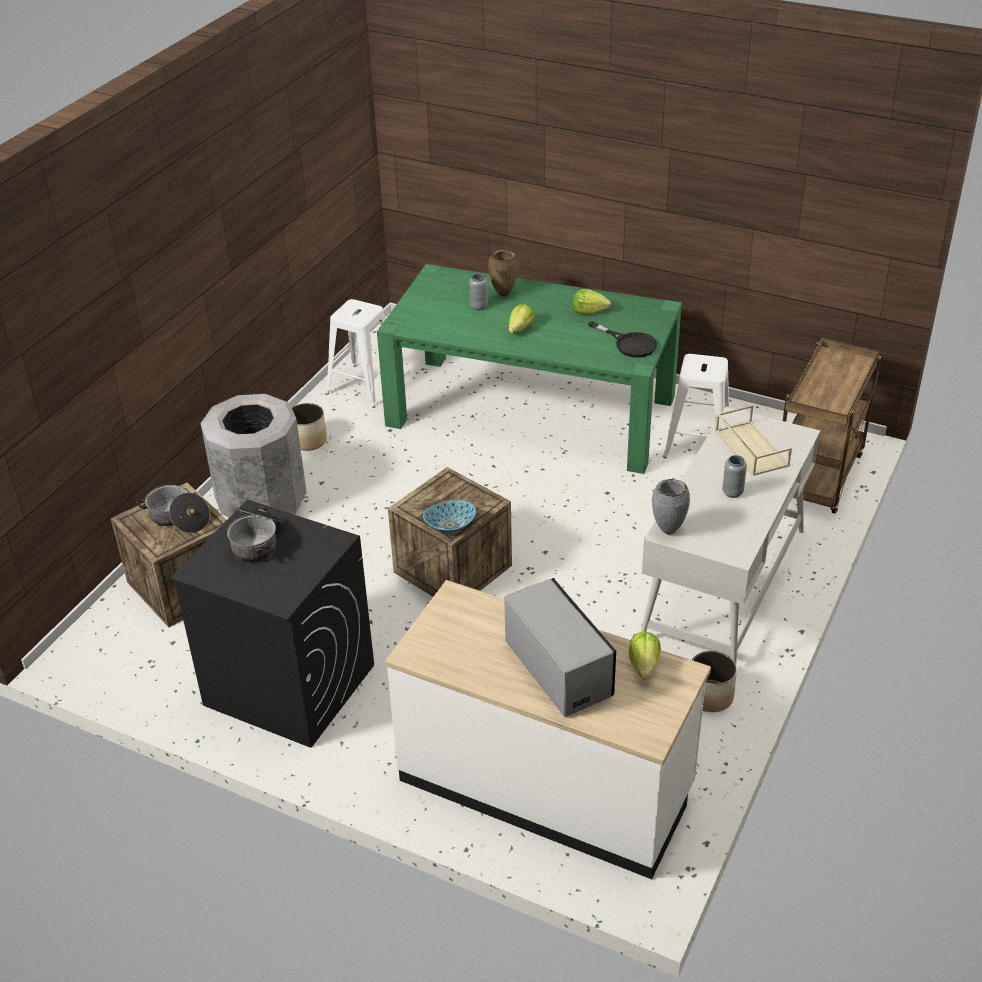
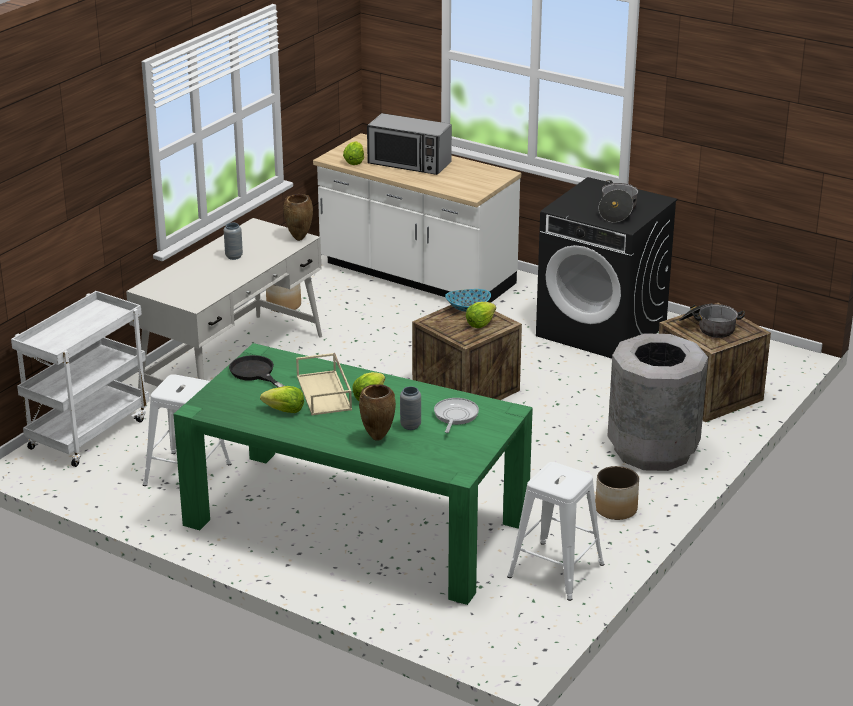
camera: 175 degrees left, 10 degrees down
microwave [504,578,616,717] -> microwave turned 45 degrees counterclockwise [367,113,452,175]
grey vase [652,479,690,535] -> brown vase [284,194,313,241]
beige tray [715,405,792,476] -> beige tray moved to [296,353,352,416]
brown cart [783,338,881,514] -> white cart [11,291,150,467]
none -> frying pan [434,398,479,433]
none -> lettuce [466,302,496,328]

